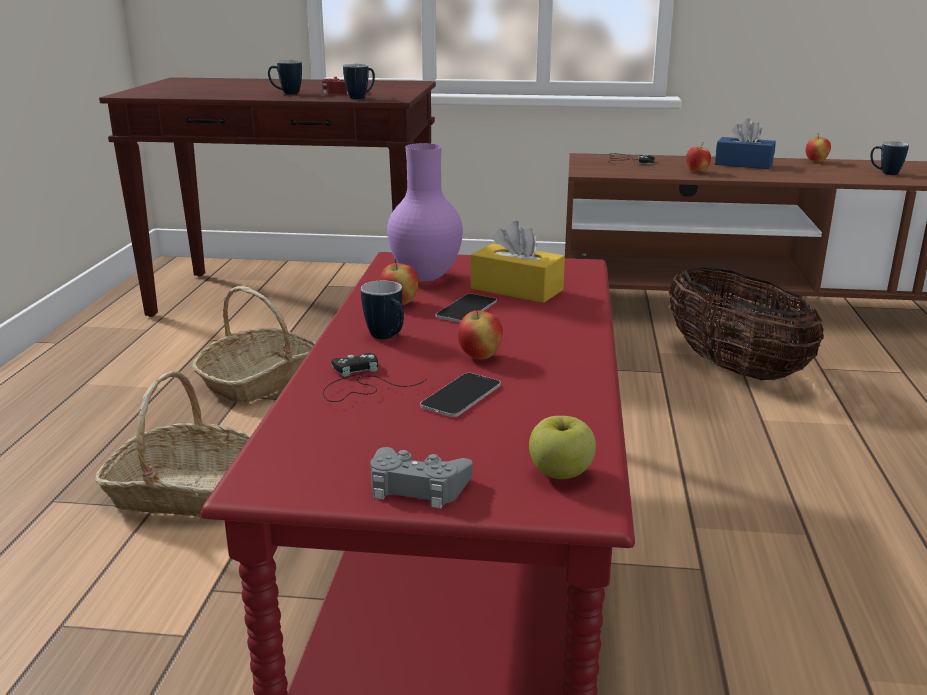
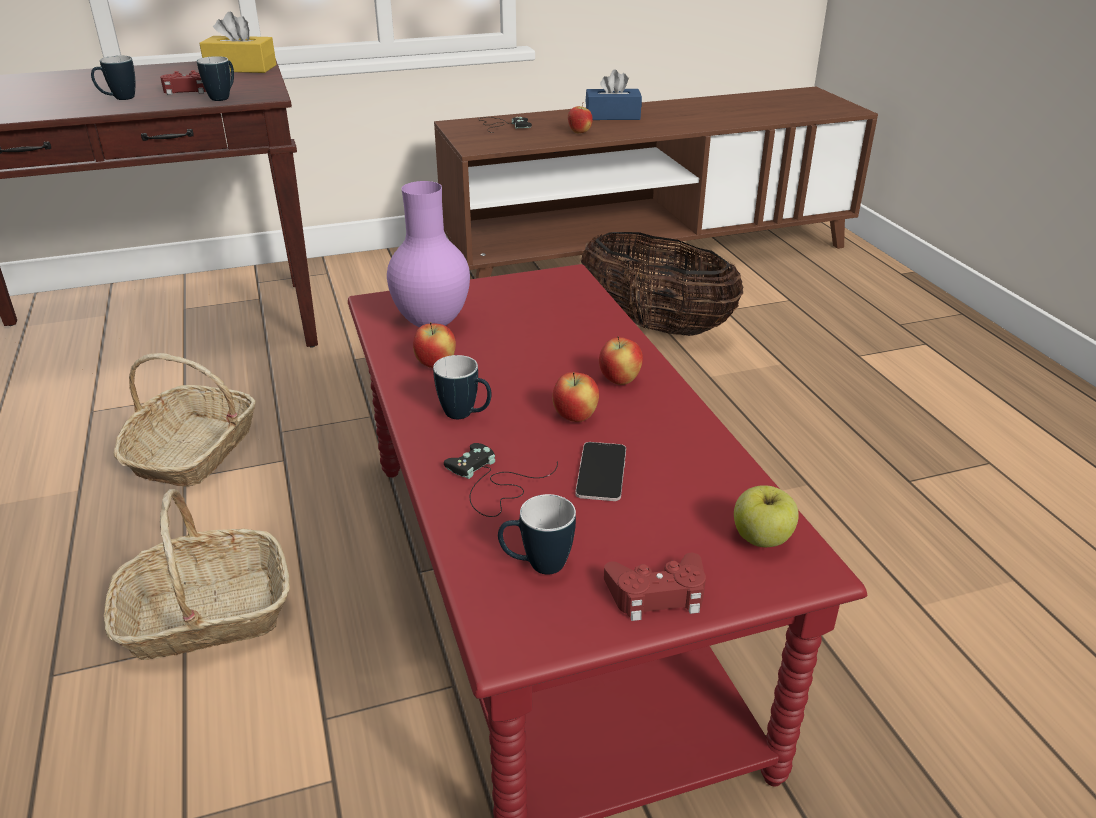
camera: 25 degrees left, 10 degrees up
grey game controller [370,447,473,509] -> red game controller [604,553,706,621]
phone [435,294,497,323] -> none
yellow tissue box [471,221,565,303] -> yellow tissue box moved to [199,12,276,73]
apple [805,137,831,162] -> apple moved to [599,336,643,385]
mug [870,141,909,175] -> mug moved to [498,494,576,575]

